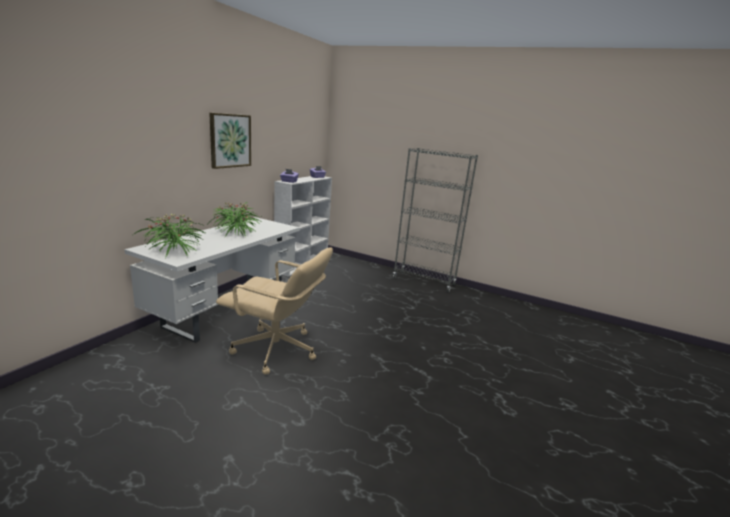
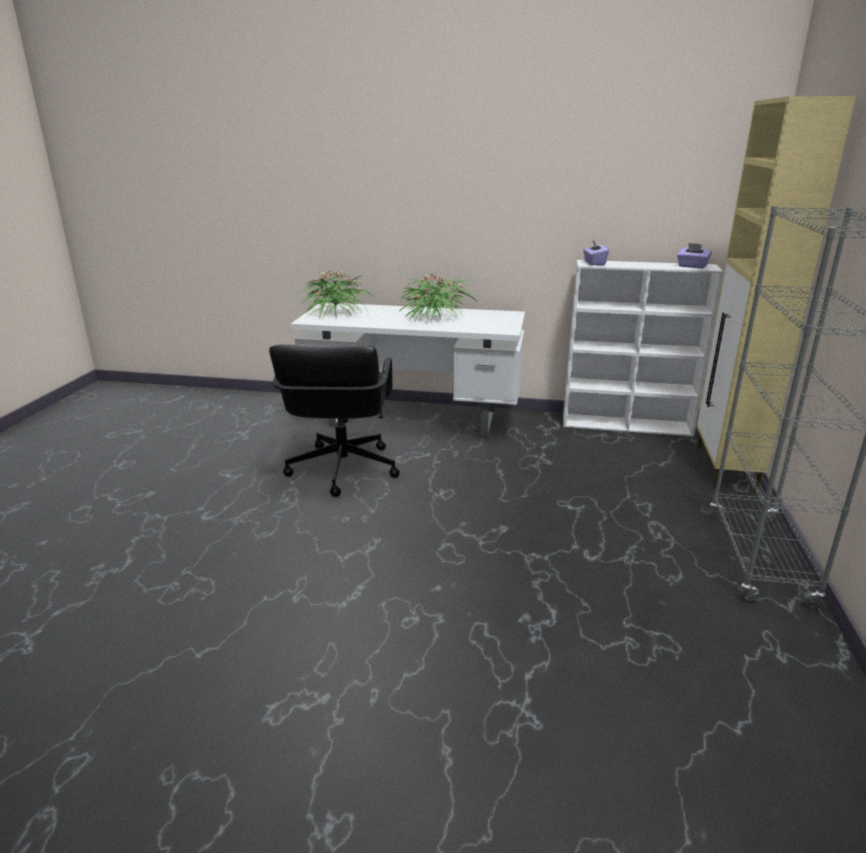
camera: 75 degrees right, 5 degrees up
picture [209,113,251,169] -> none
beige office chair [216,247,333,375] -> black office chair [269,344,400,497]
none -> beige cabinet [696,96,856,492]

